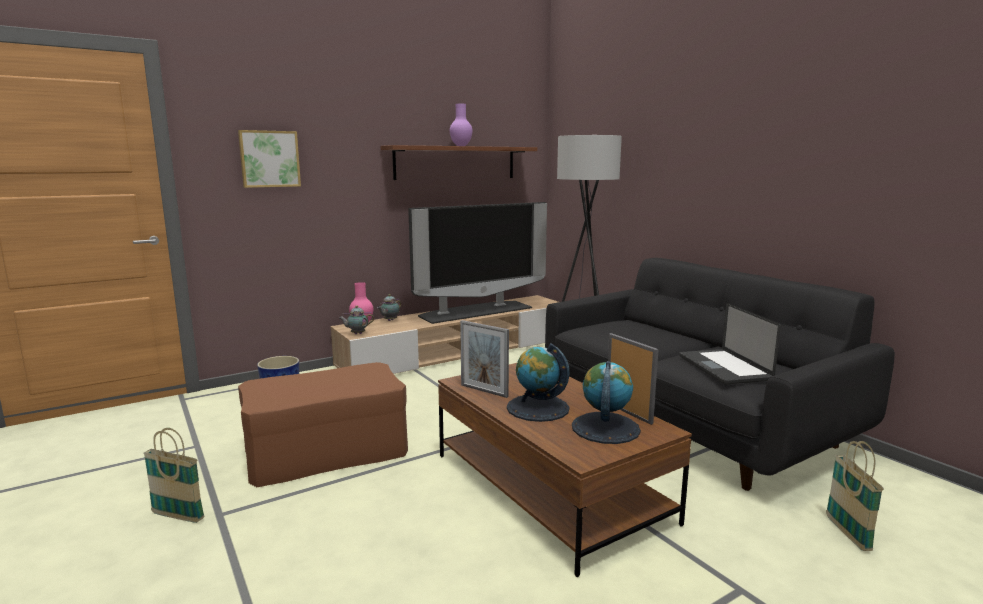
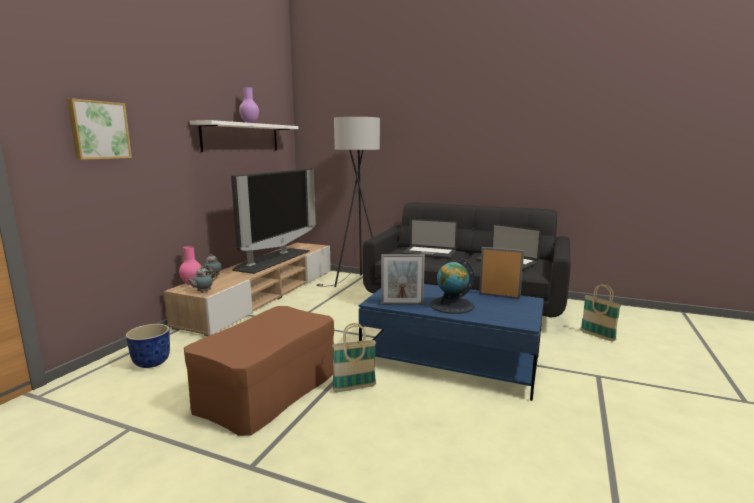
camera: 35 degrees left, 0 degrees up
basket [143,428,205,523] -> basket moved to [332,323,376,392]
brown shelf [380,145,537,180] -> white shelf [190,120,299,152]
brown coffee table [438,363,692,577] -> blue coffee table [359,284,544,401]
globe [572,361,641,444] -> none
none -> laptop [402,219,458,259]

